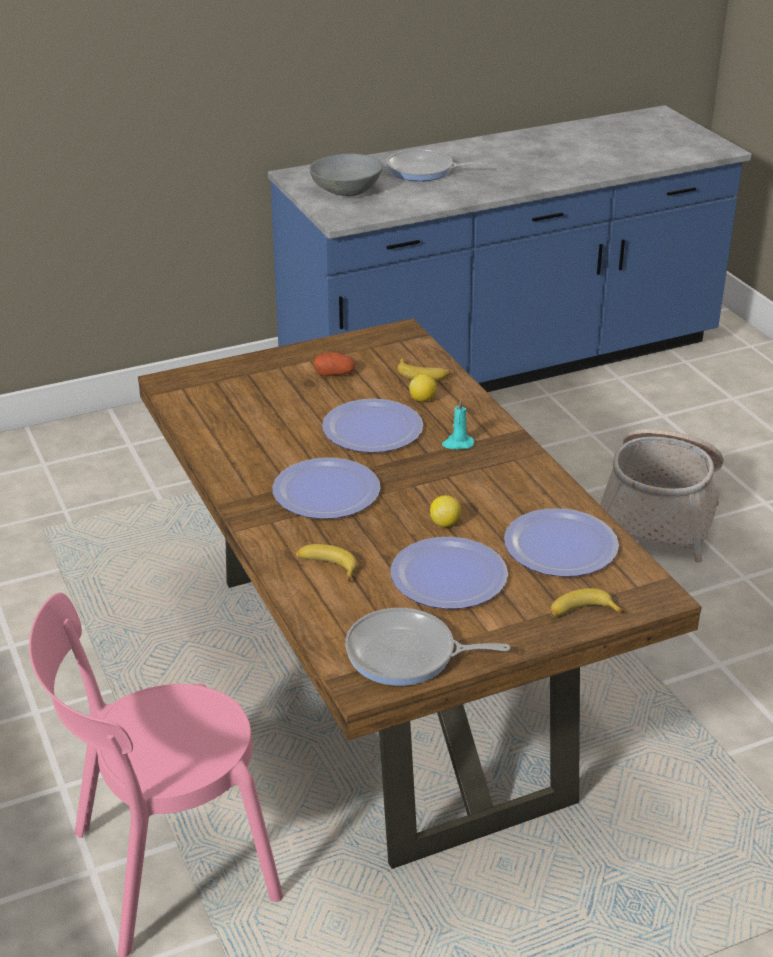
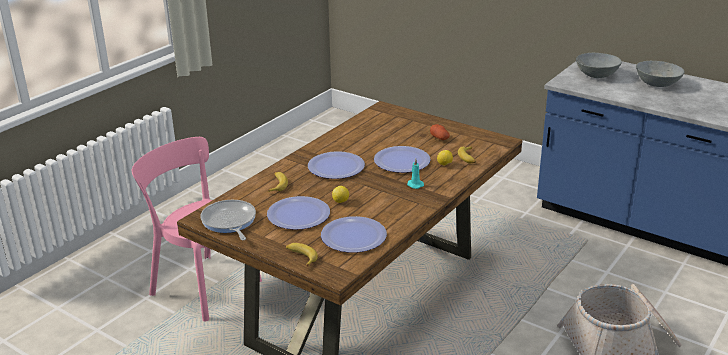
camera: 60 degrees right, 5 degrees down
frying pan [386,149,487,181] -> grey bowl [636,61,684,87]

